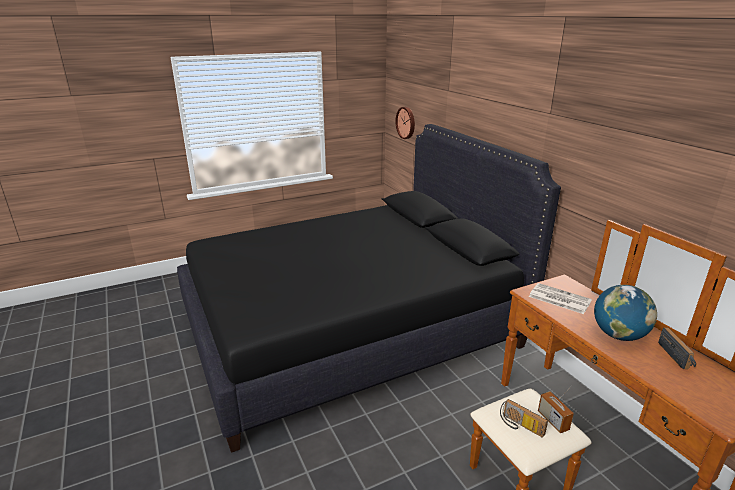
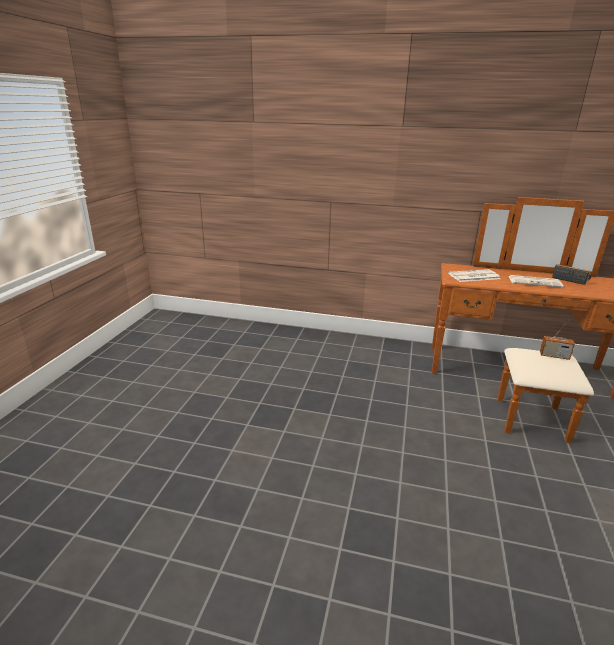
camera: 50 degrees left, 0 degrees up
black bed [177,124,561,453] -> none
wall clock [395,107,415,139] -> none
radio [500,399,548,438] -> none
globe [594,285,657,341] -> newspaper [509,275,563,288]

